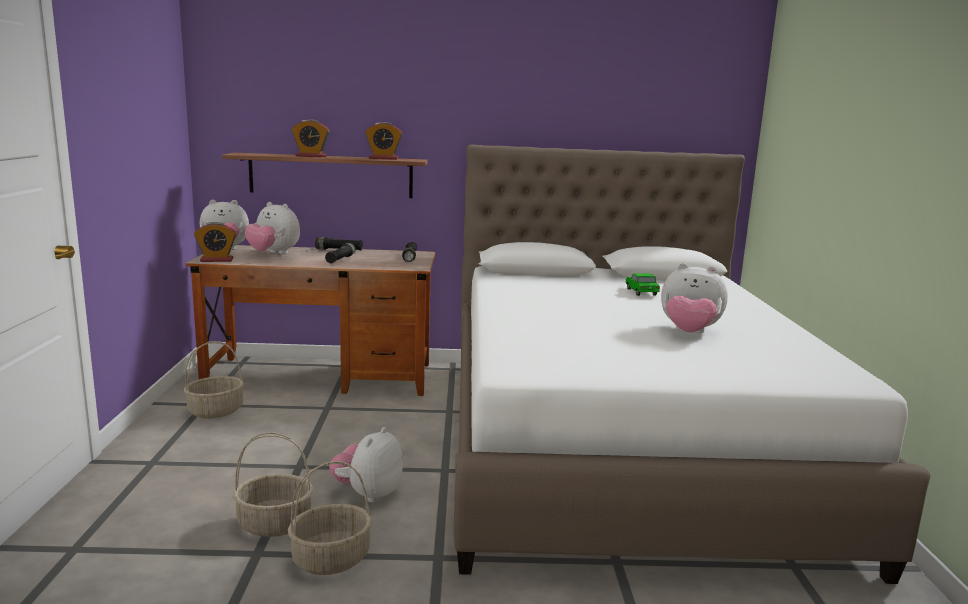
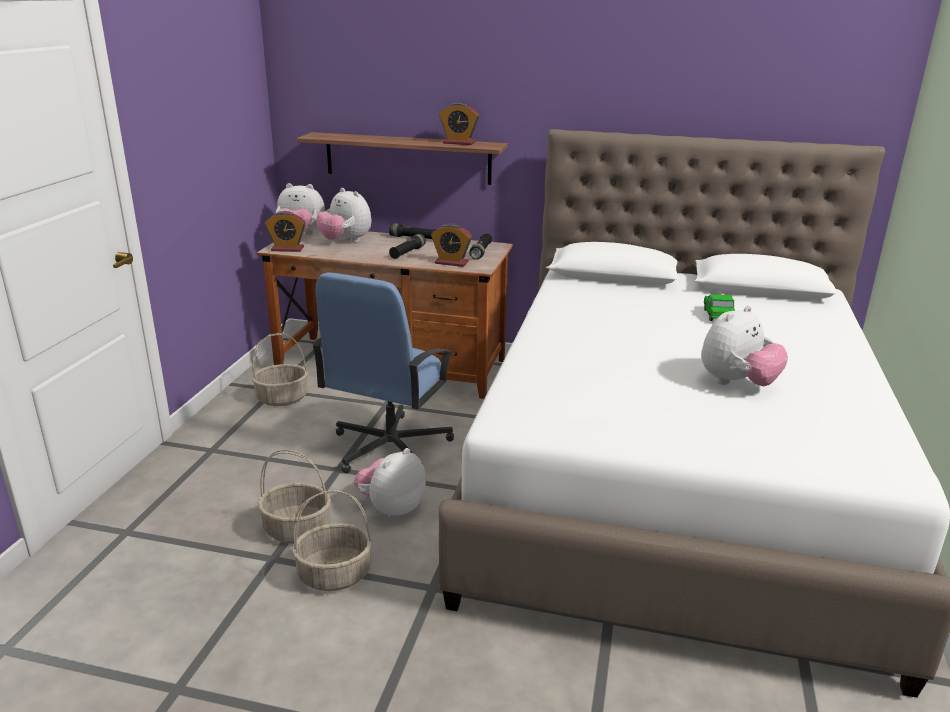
camera: 15 degrees right, 10 degrees up
alarm clock [291,119,330,157] -> alarm clock moved to [431,223,472,267]
plush toy [661,263,728,333] -> plush toy turned 75 degrees counterclockwise [701,305,788,386]
none -> blue office chair [311,272,454,473]

